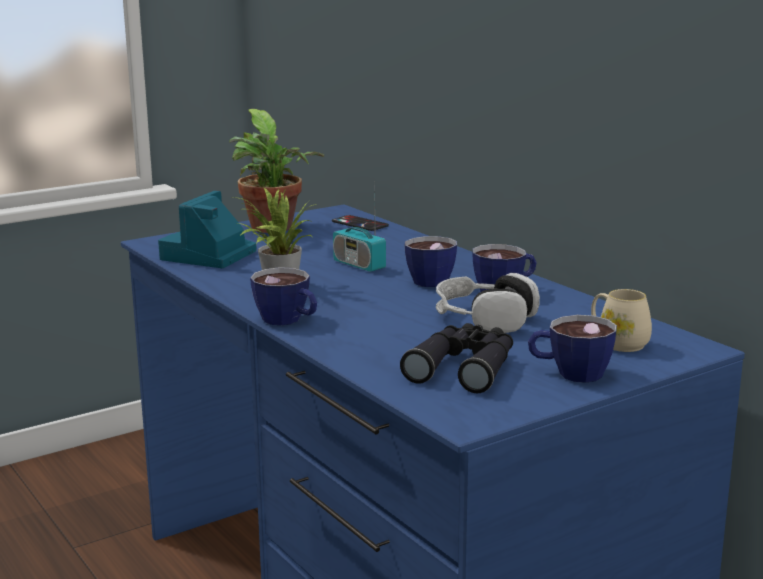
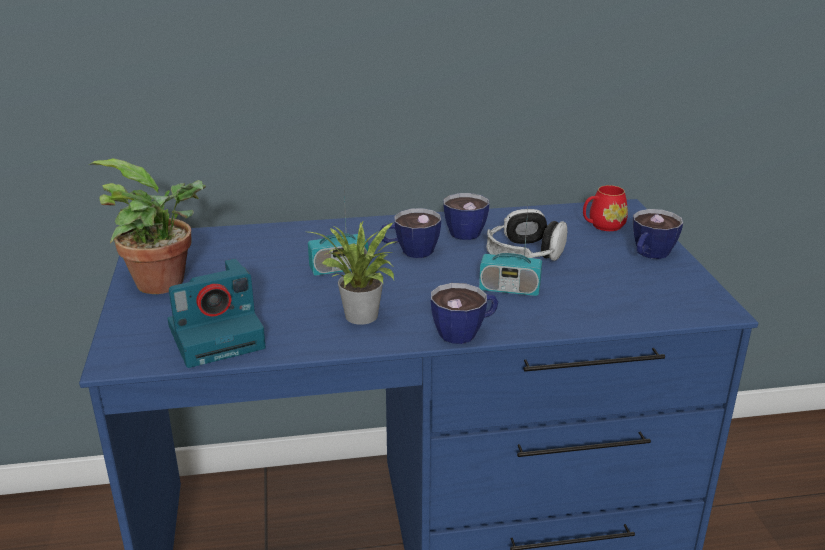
camera: 65 degrees left, 10 degrees up
camera [158,191,257,268] -> camera turned 75 degrees counterclockwise [167,259,266,368]
phone [332,215,389,231] -> none
black binoculars [400,323,513,393] -> none
beige mug [591,289,652,352] -> red mug [583,185,628,231]
none -> radio [479,210,542,296]

